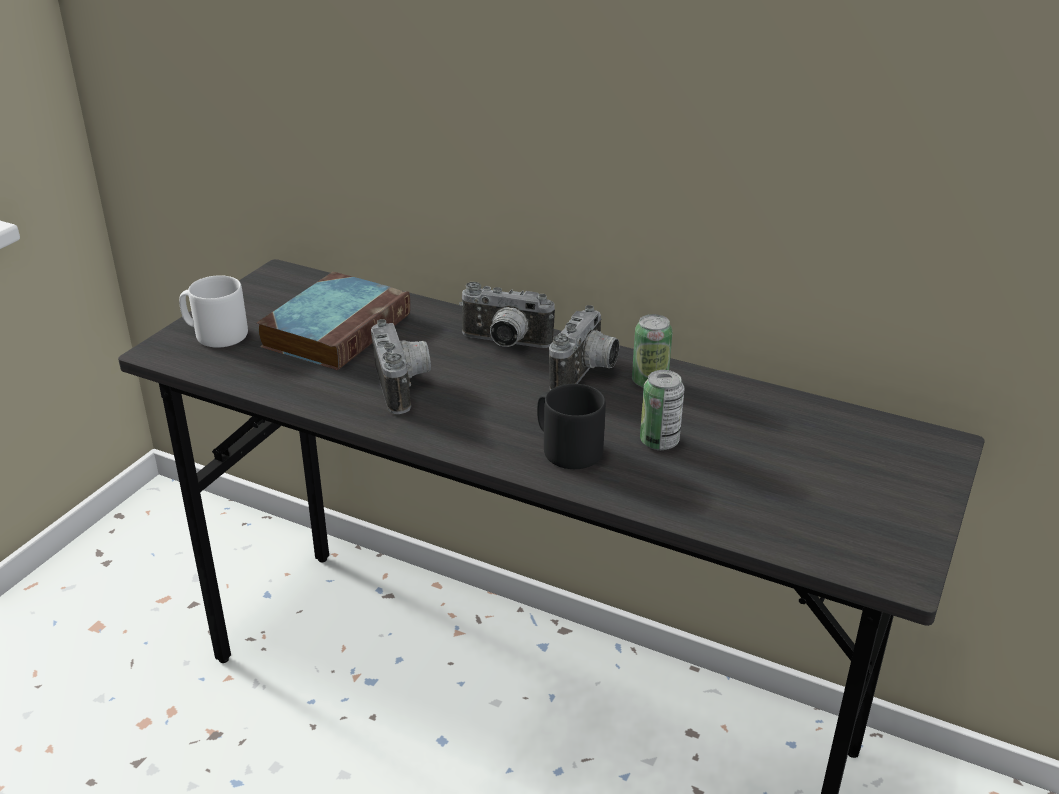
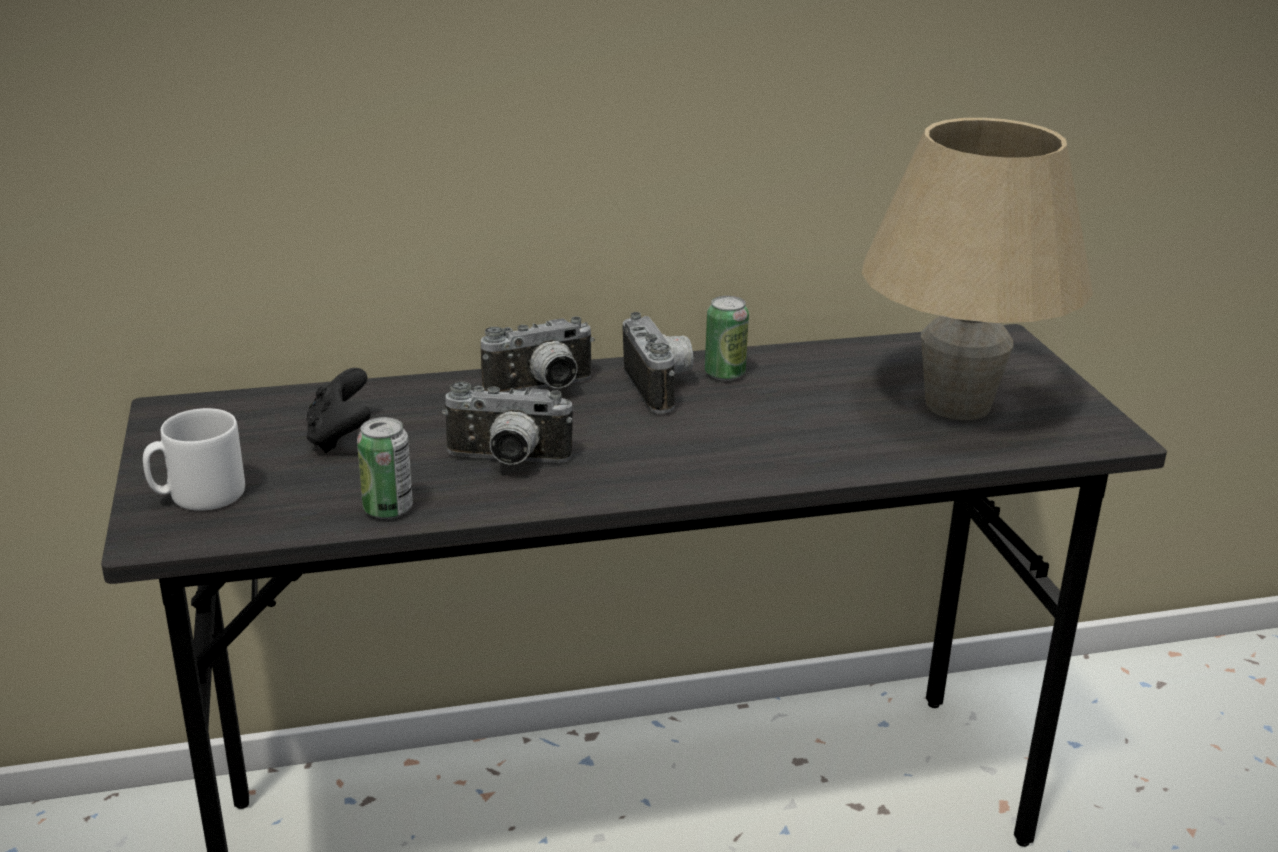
camera: 40 degrees left, 5 degrees down
book [257,272,410,370] -> black game controller [306,368,371,453]
camera [371,319,431,414] -> camera turned 150 degrees clockwise [442,381,573,465]
black mug [537,384,606,469] -> none
can [640,370,684,450] -> can moved to [357,417,413,519]
none -> beige table lamp [861,118,1093,420]

